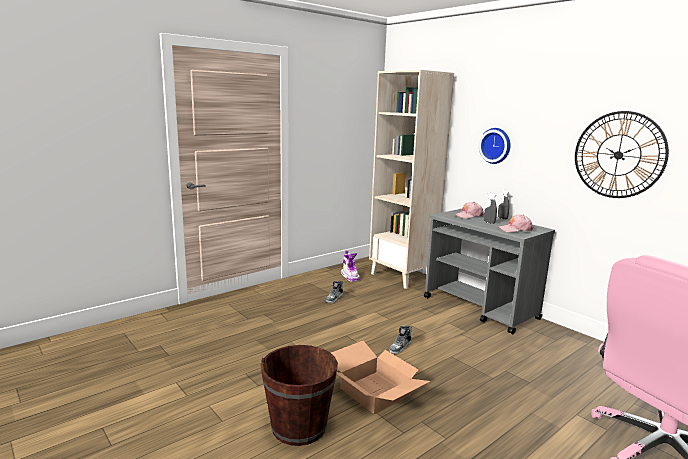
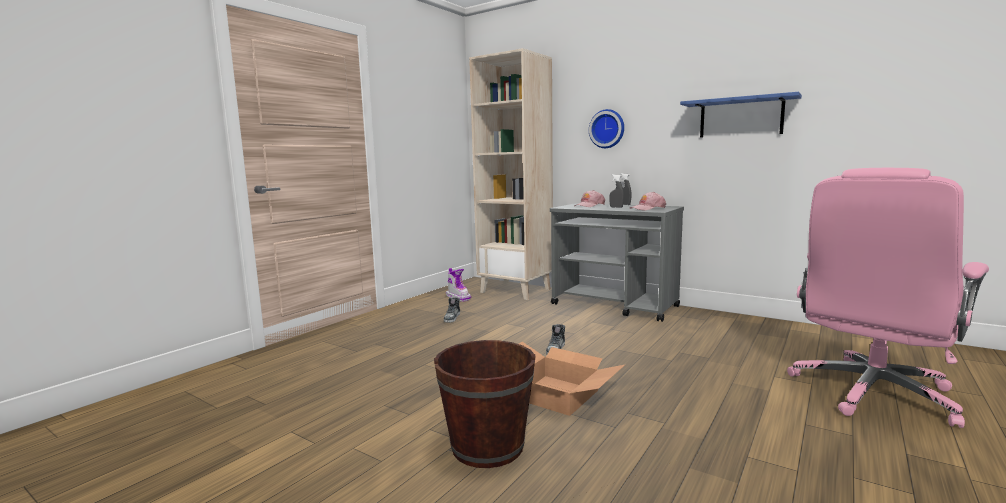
camera: 15 degrees left, 5 degrees down
wall clock [575,111,669,198] -> blue shelf [680,92,802,138]

